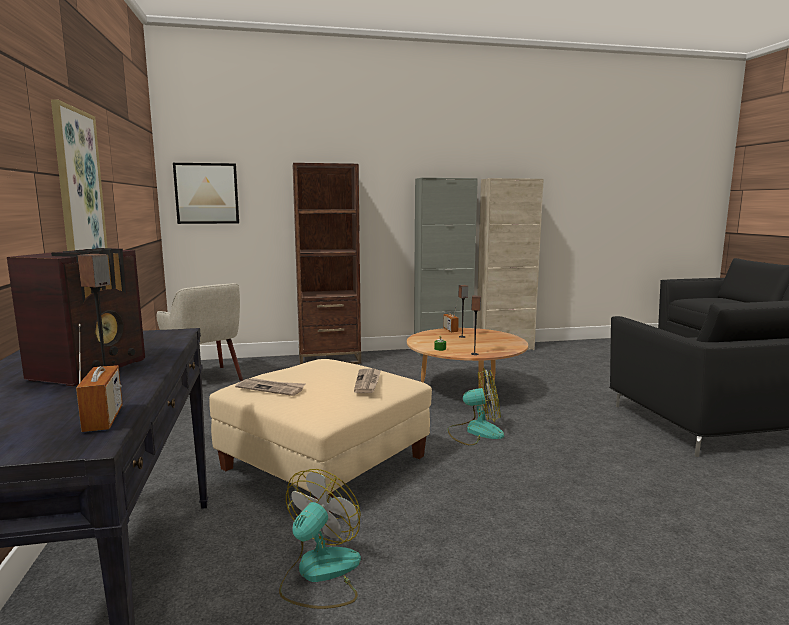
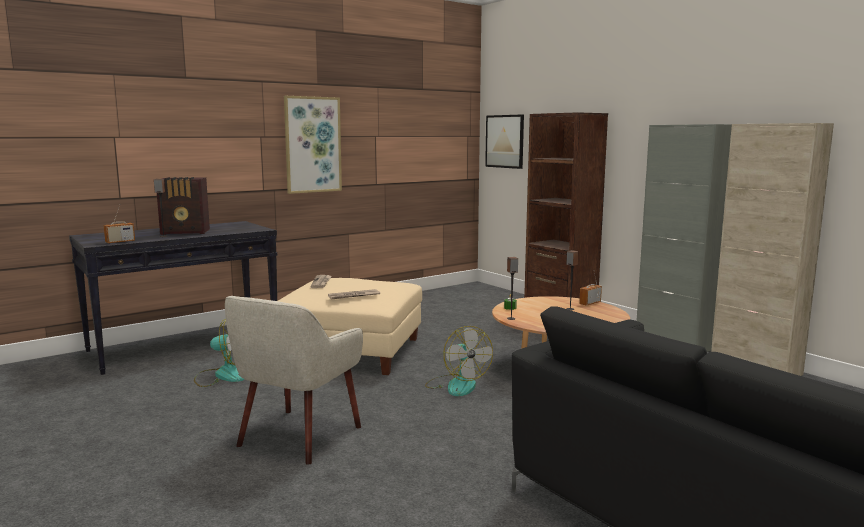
camera: 65 degrees right, 0 degrees up
beige armchair [157,283,243,381] -> beige armchair moved to [225,296,363,465]

